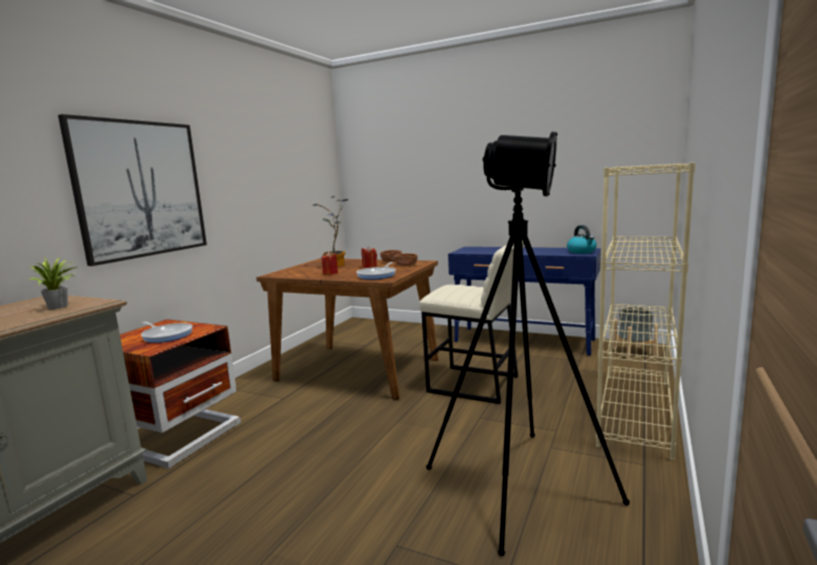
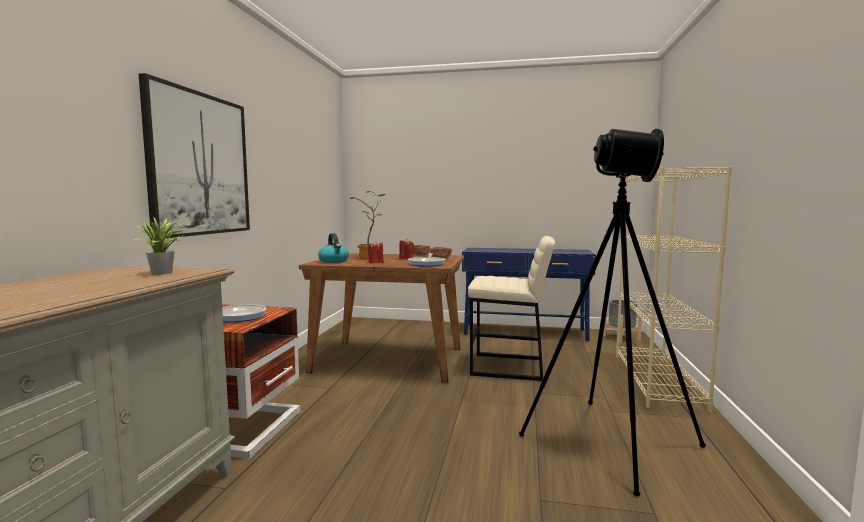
camera: 15 degrees left, 5 degrees down
kettle [567,225,597,254] -> kettle moved to [318,233,349,263]

